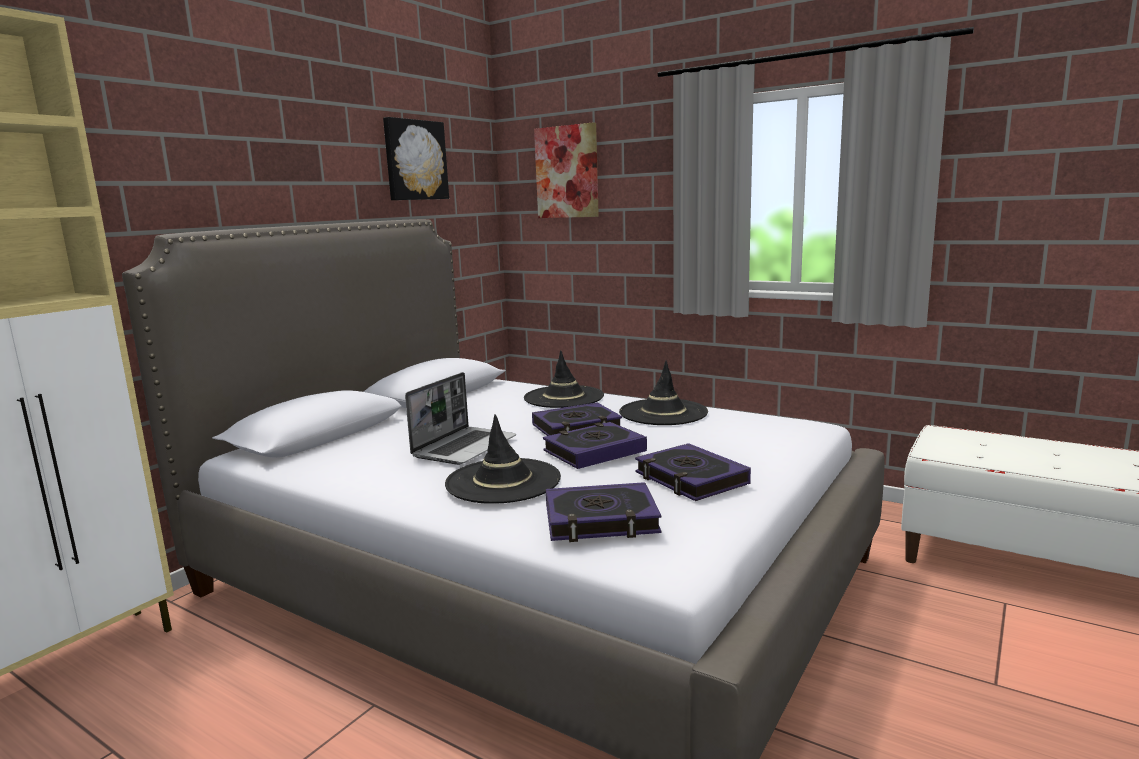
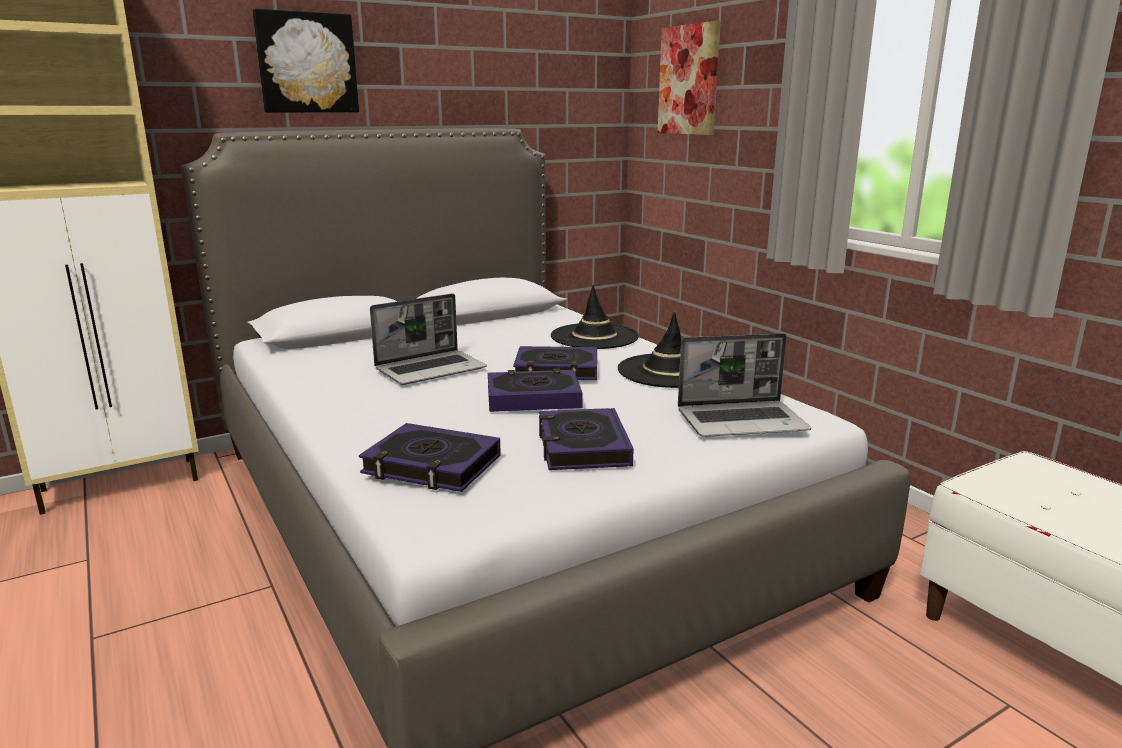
camera: 25 degrees right, 5 degrees up
picture [383,117,449,200] -> picture moved to [253,9,359,112]
black hat [445,414,561,504] -> none
none -> laptop [678,333,811,437]

